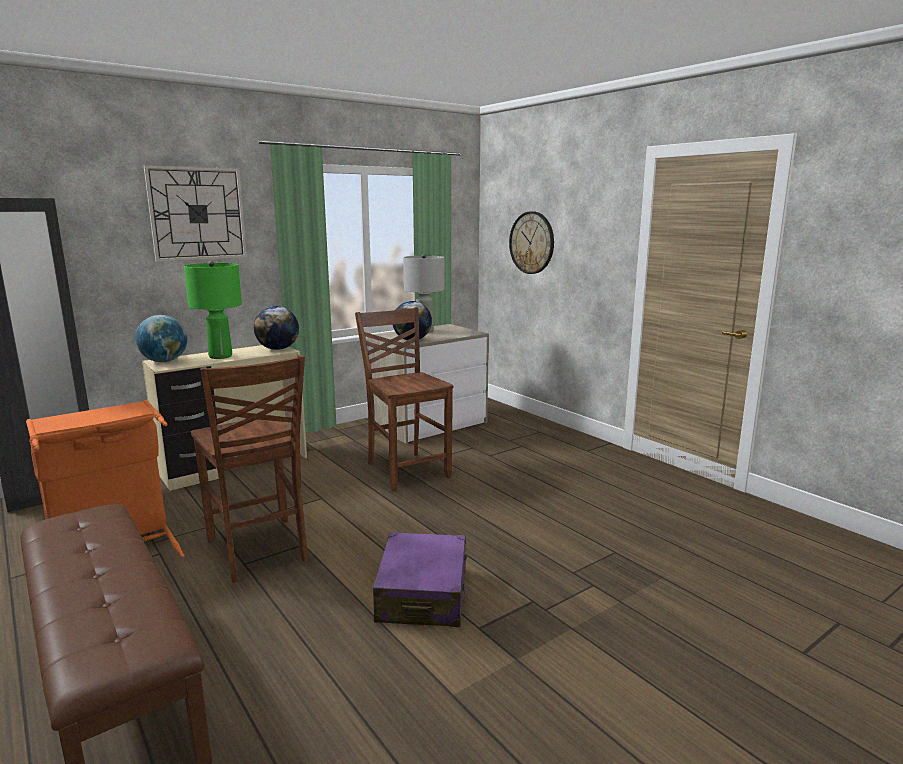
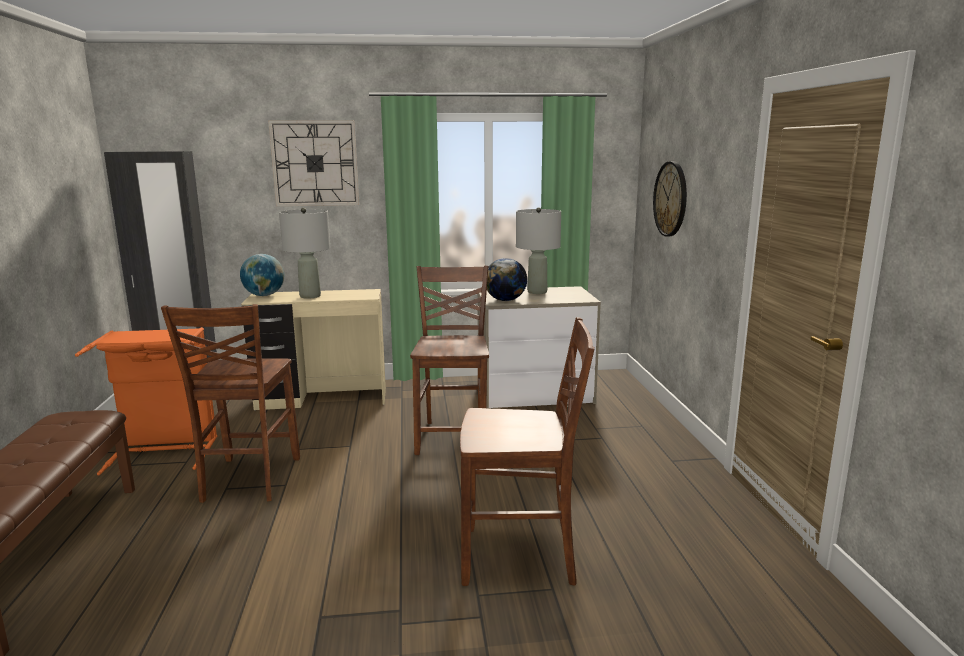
camera: 30 degrees right, 0 degrees up
green table lamp [184,261,242,359] -> grey table lamp [279,208,330,299]
globe [254,306,299,350] -> none
purple suitcase [373,532,467,627] -> none
none -> brown chair [460,317,595,586]

